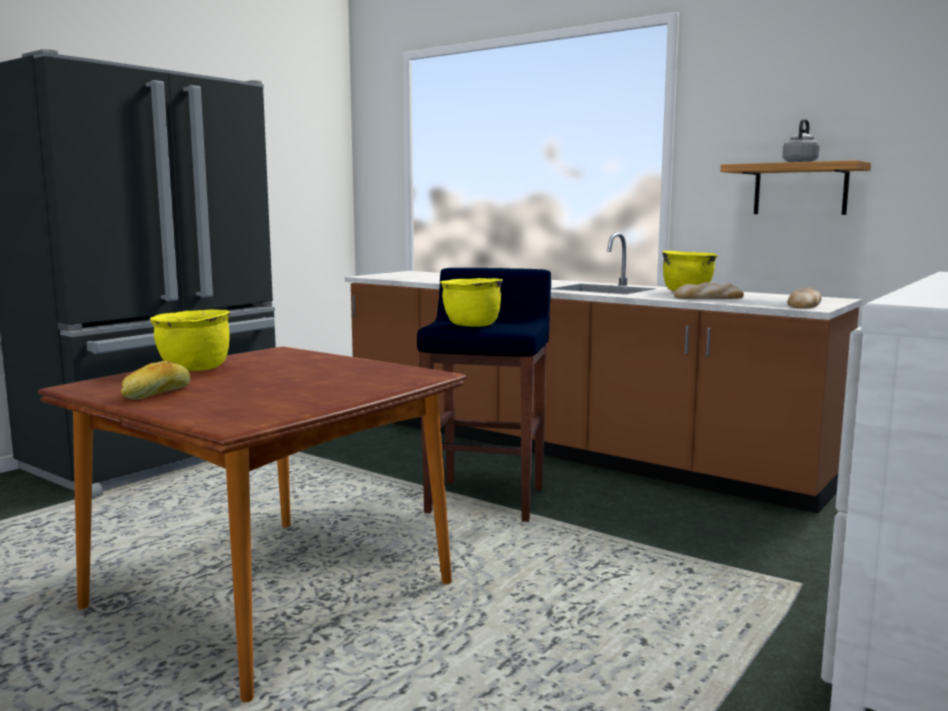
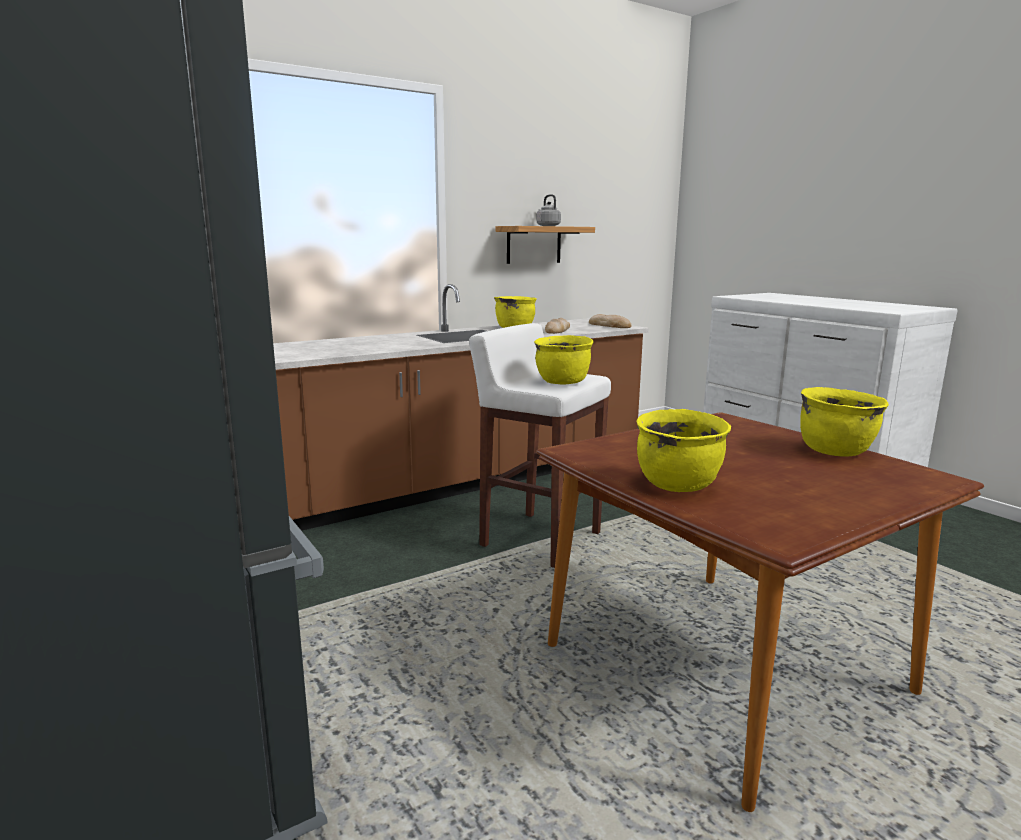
camera: 70 degrees left, 5 degrees up
bread [121,360,191,400] -> none
blue stool [417,268,551,522] -> white stool [469,323,611,568]
none -> yellow cooking pot [800,387,889,457]

